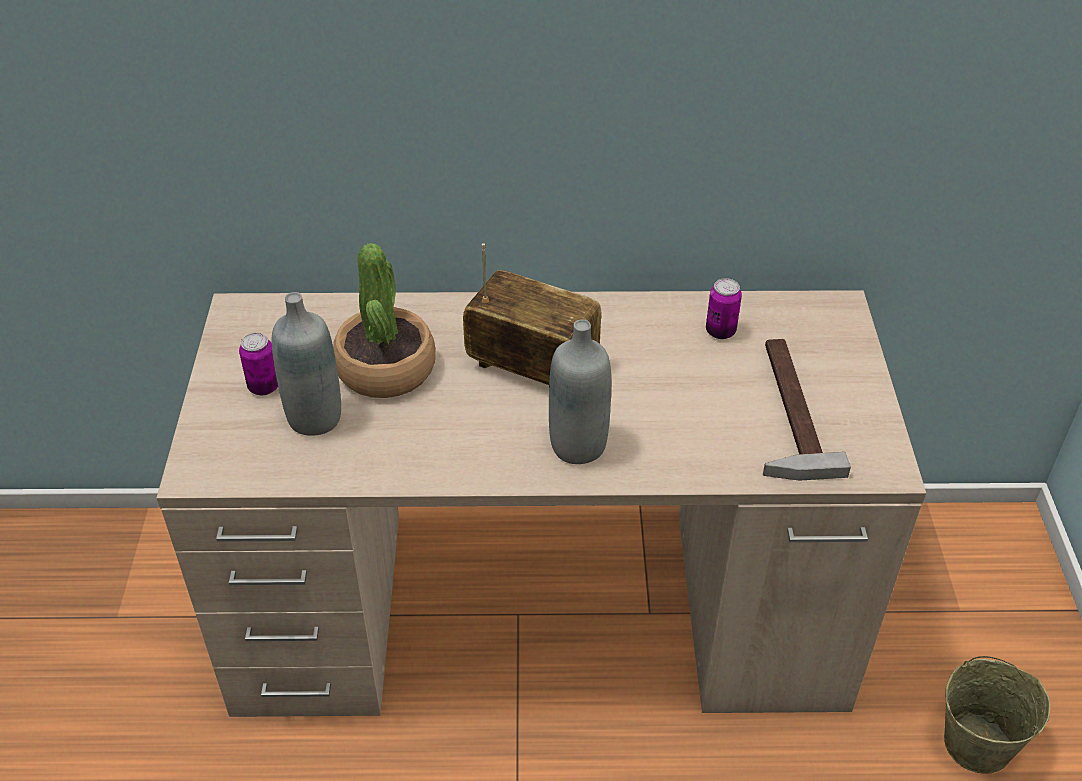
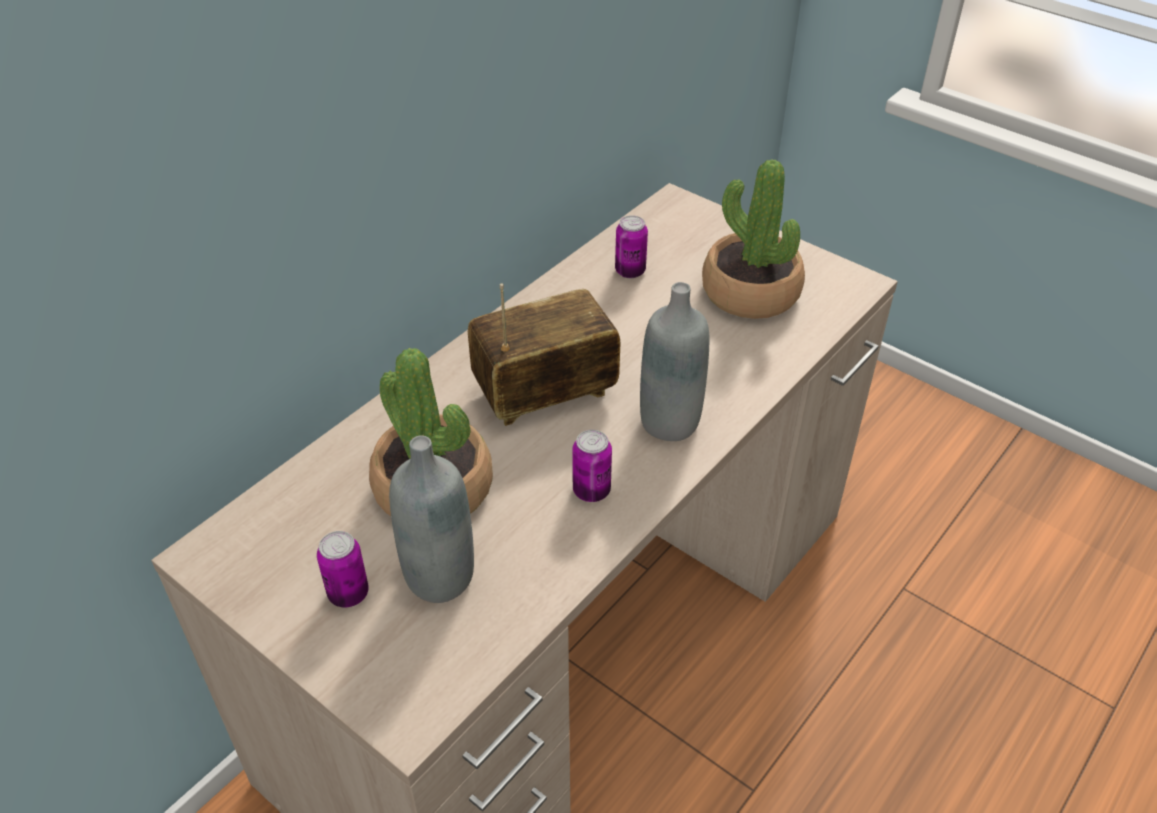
camera: 50 degrees left, 0 degrees up
hammer [763,339,851,480] -> potted plant [702,159,805,319]
beige bucket [944,656,1051,774] -> none
none -> can [572,430,612,502]

